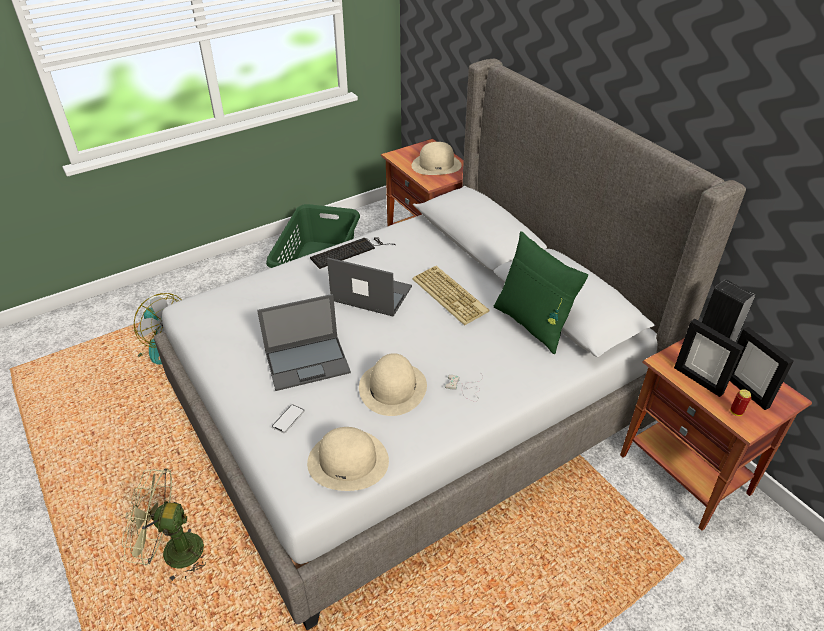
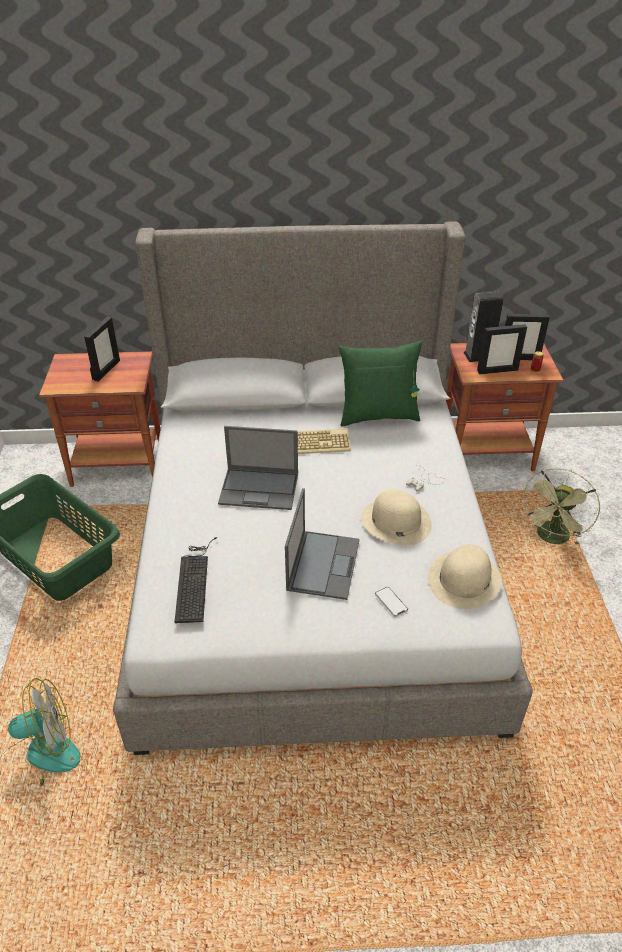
camera: 60 degrees left, 0 degrees up
green fan [122,469,206,581] -> green fan moved to [520,468,601,544]
keyboard [310,237,396,269] -> keyboard moved to [175,537,217,623]
laptop [327,257,412,317] -> laptop turned 135 degrees counterclockwise [218,426,298,510]
beige hat [412,142,462,175] -> picture frame [84,317,120,382]

